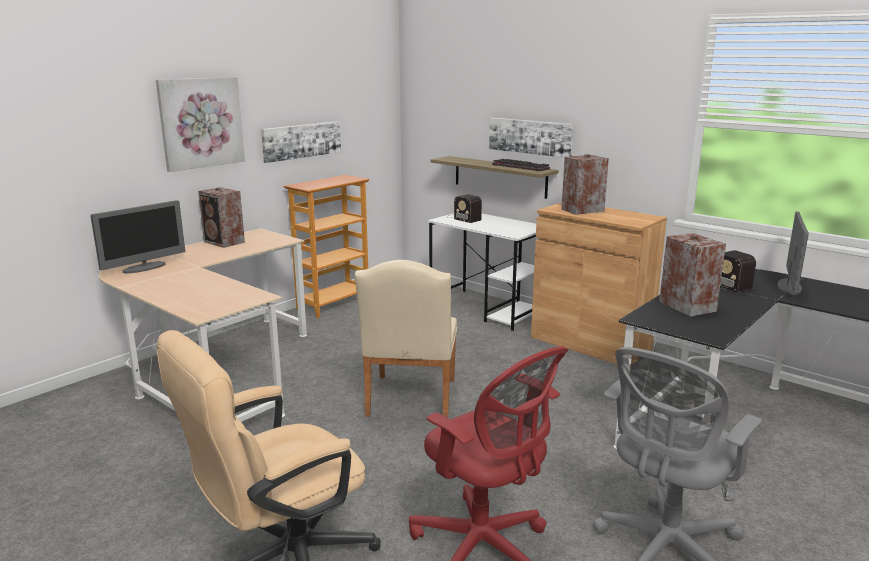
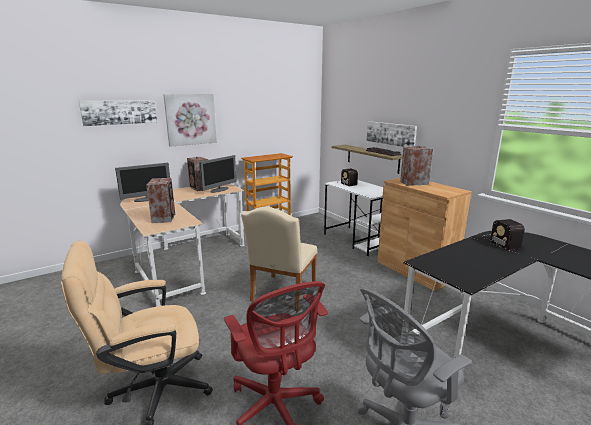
camera: 15 degrees right, 0 degrees up
picture [261,121,341,163] -> picture moved to [79,100,157,126]
speaker [659,233,726,317] -> speaker moved to [146,178,175,223]
monitor [777,211,809,295] -> monitor moved to [199,155,237,193]

